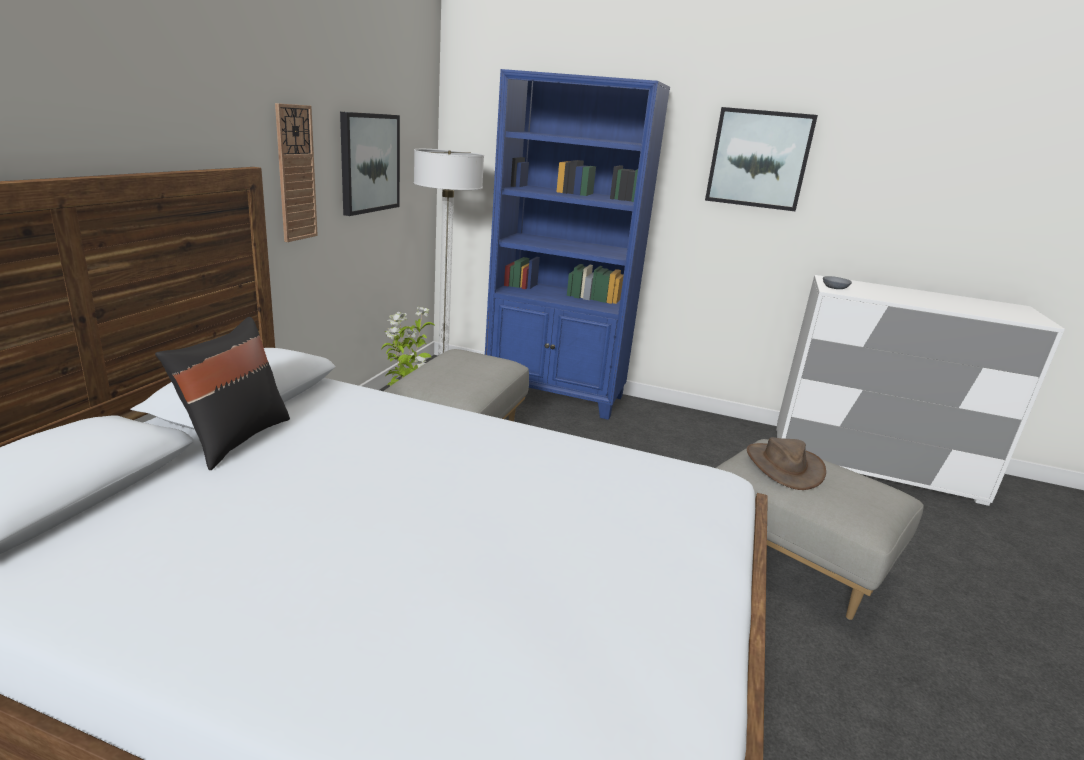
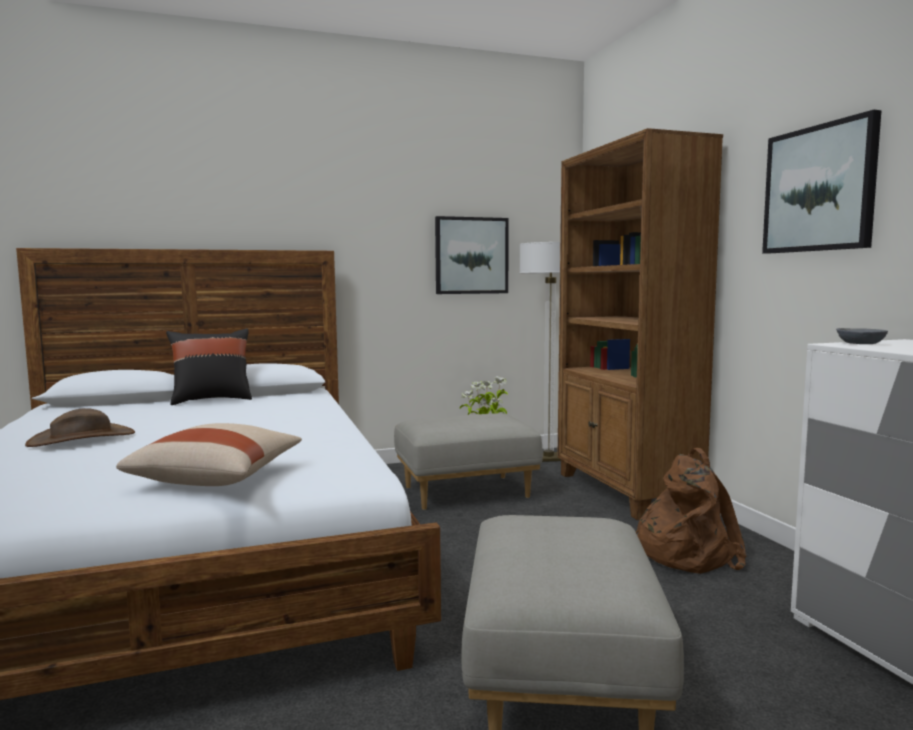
camera: 55 degrees right, 15 degrees down
wall clock [275,103,318,242] -> none
blue bookcase [485,69,670,420] -> brown bookcase [557,128,723,520]
brown hat [747,437,826,490] -> brown hat moved to [25,408,135,447]
none -> beige pillow [116,423,302,486]
none -> brown backpack [636,448,747,574]

